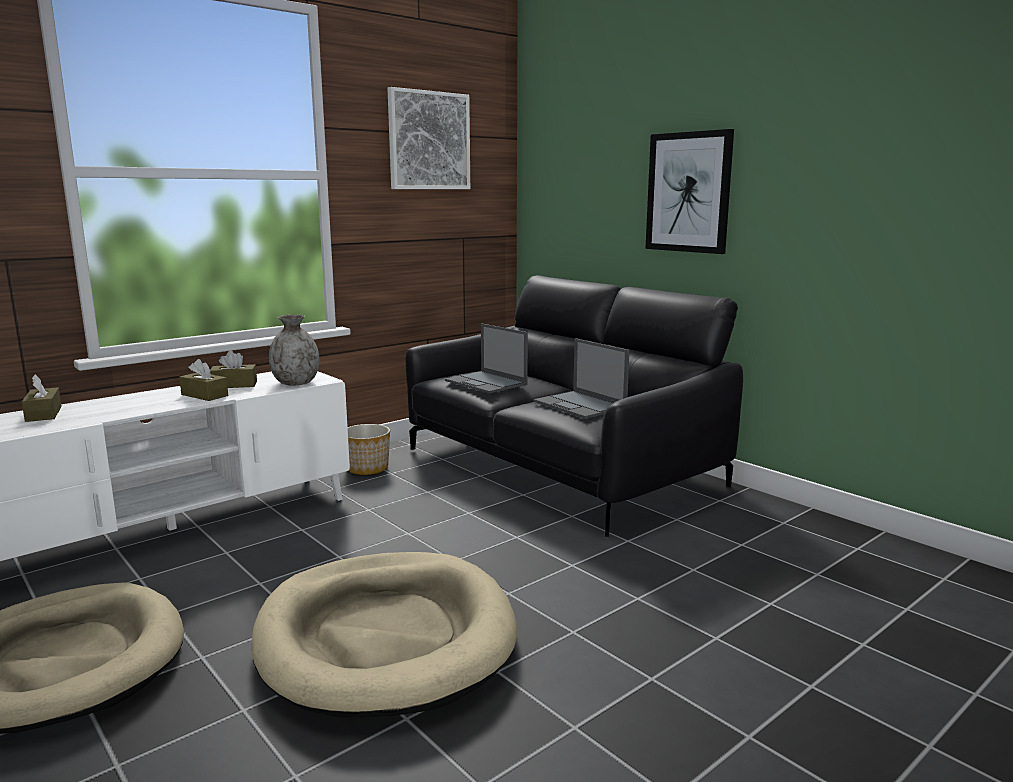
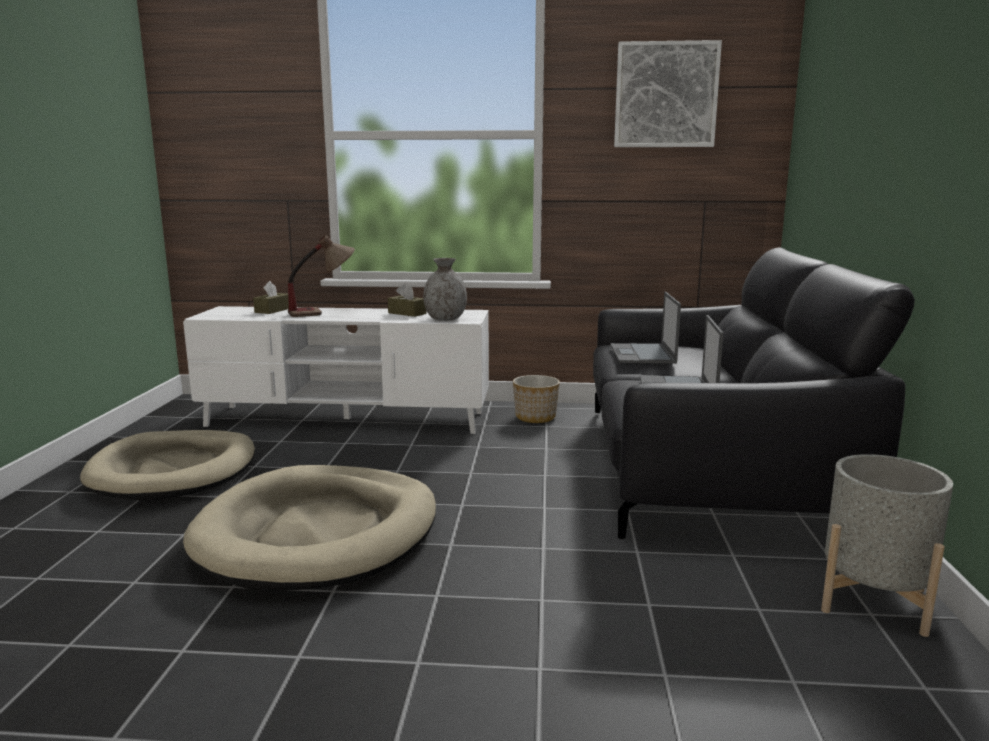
camera: 45 degrees right, 0 degrees up
brown tissue box [179,359,228,401] -> none
picture [645,129,734,254] -> none
none -> table lamp [288,235,355,317]
none -> grey planter [821,454,953,637]

